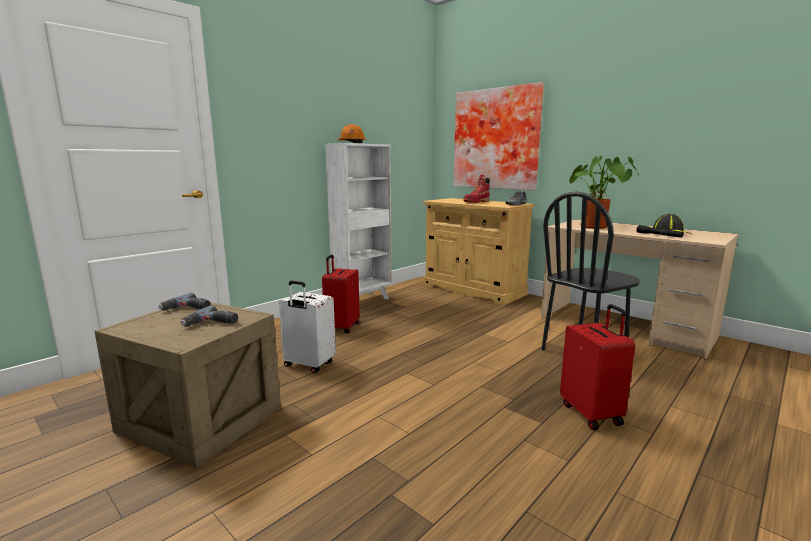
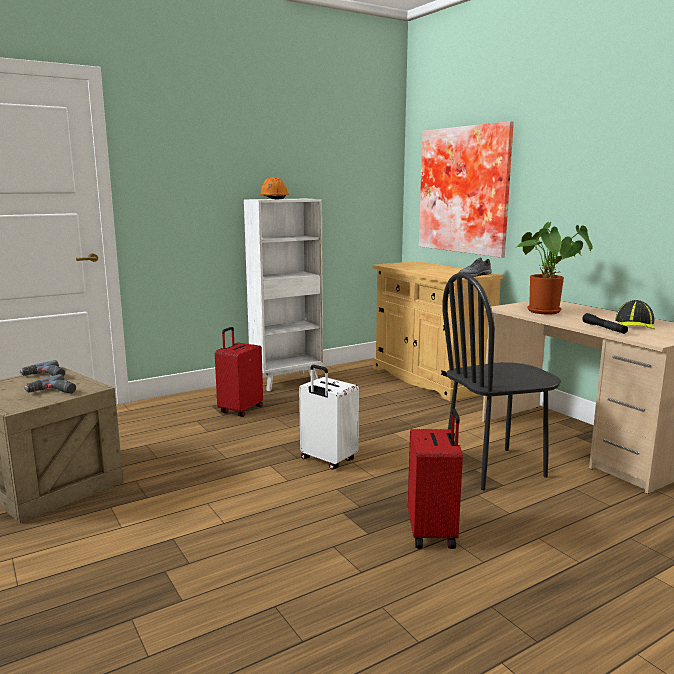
camera: 15 degrees right, 0 degrees up
white suitcase [279,281,336,373] -> white suitcase moved to [299,365,359,470]
red boot [463,174,490,203] -> none

